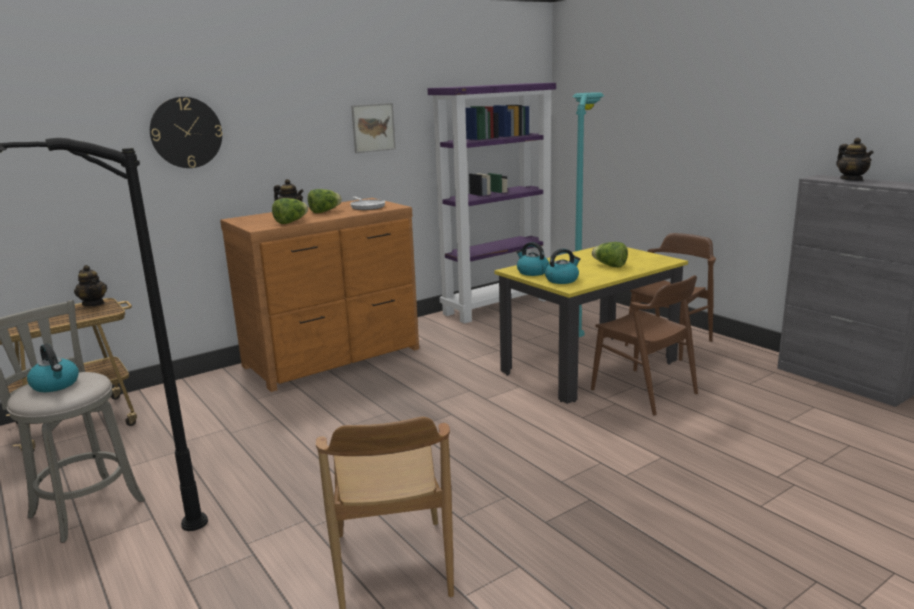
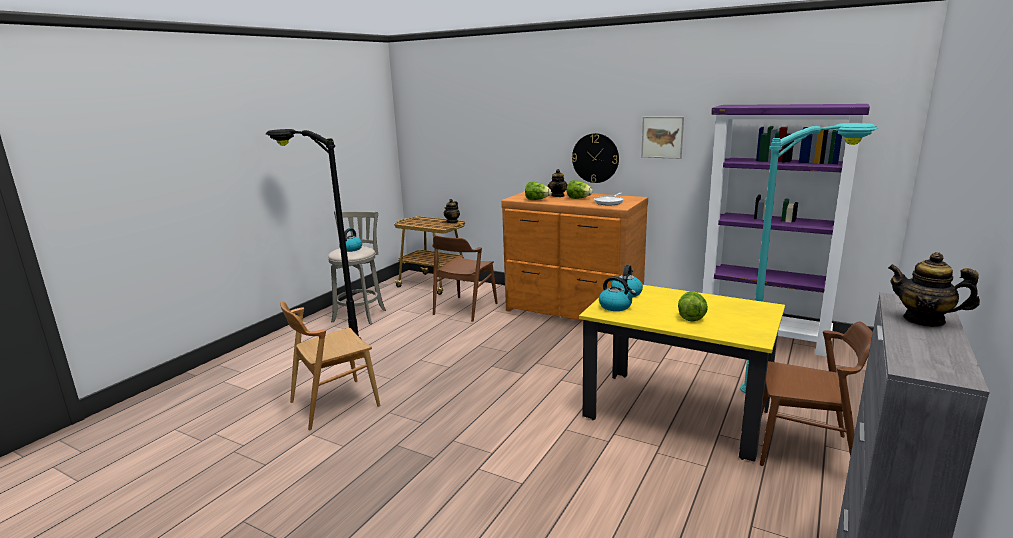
camera: 65 degrees right, 0 degrees up
wall clock [150,97,222,168] -> wall clock moved to [572,133,619,183]
brown chair [591,275,698,416] -> brown chair moved to [432,236,498,322]
teapot [836,138,874,181] -> teapot turned 75 degrees clockwise [888,252,980,327]

